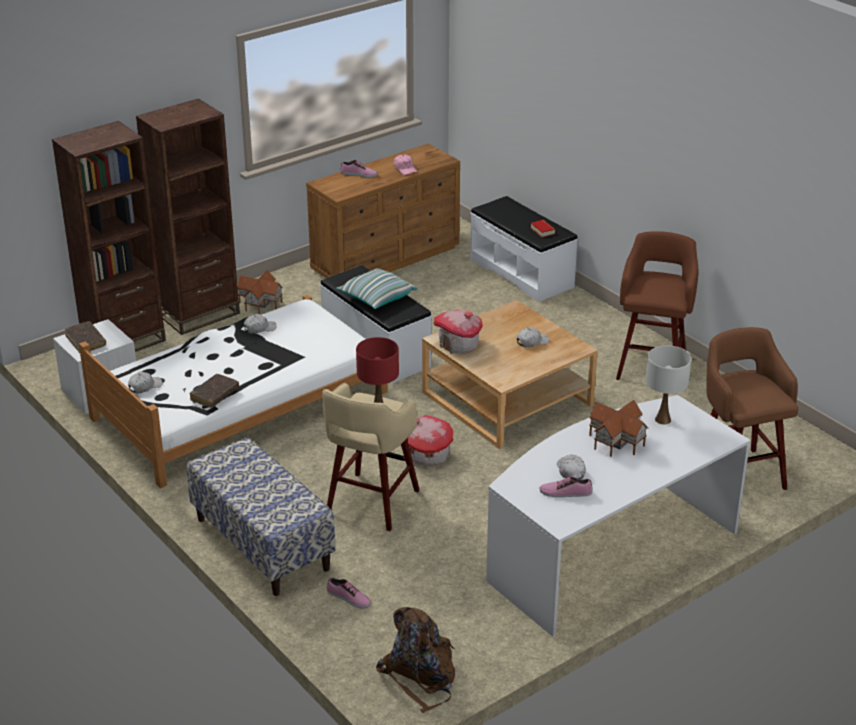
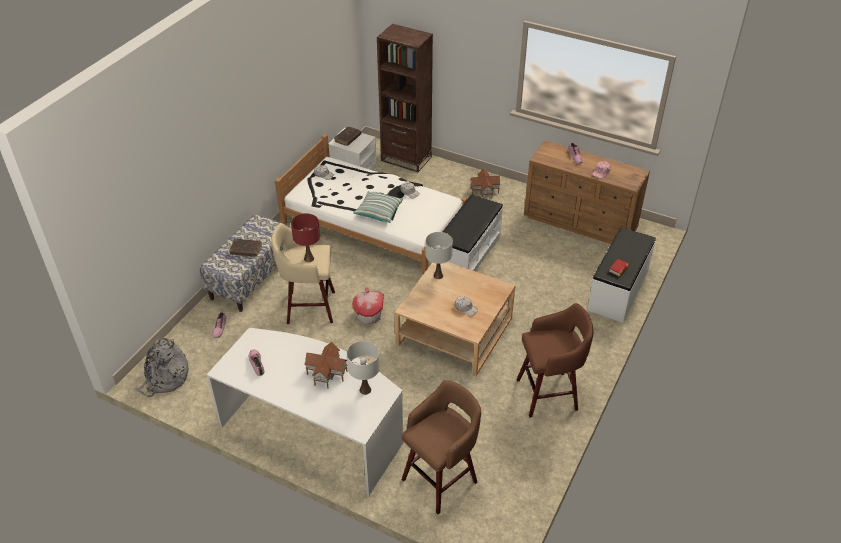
camera: 65 degrees right, 10 degrees up
brown bookcase [136,99,240,335] -> none
brown book [189,374,239,408] -> brown book moved to [229,239,262,257]
pillow [336,268,418,309] -> pillow moved to [353,191,403,223]
brown backpack [376,607,455,713] -> grey backpack [135,338,189,397]
toy house [433,309,482,354] -> white table lamp [425,232,453,279]
white cap [557,454,586,479] -> none

